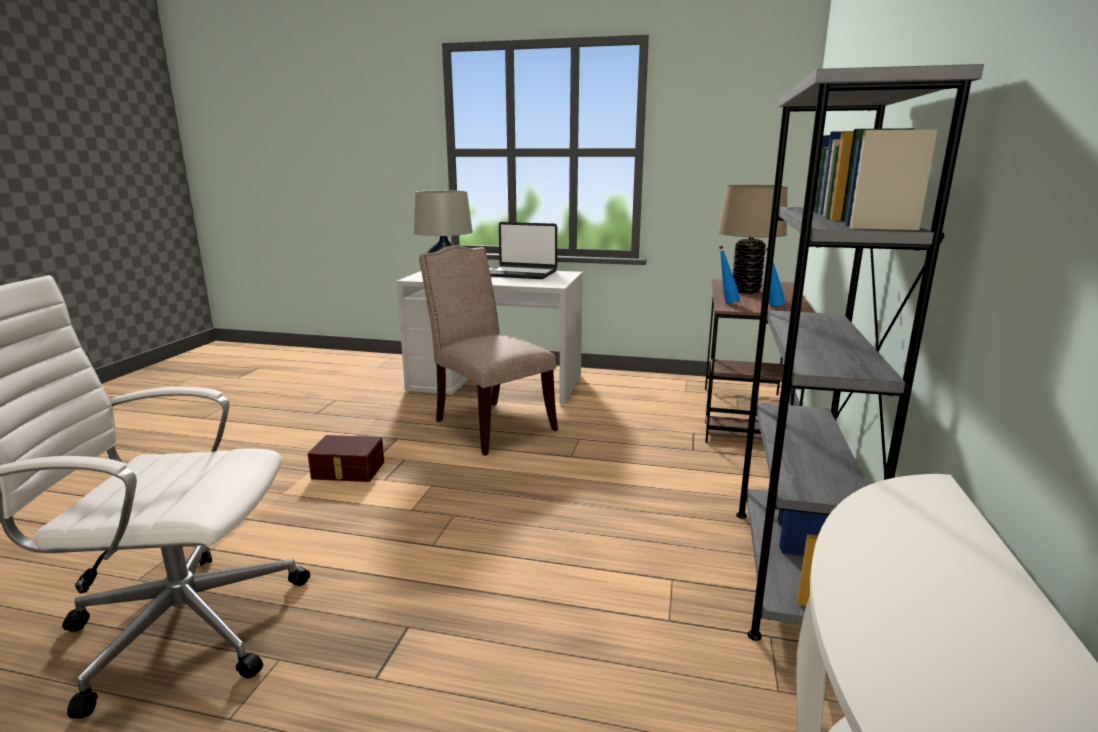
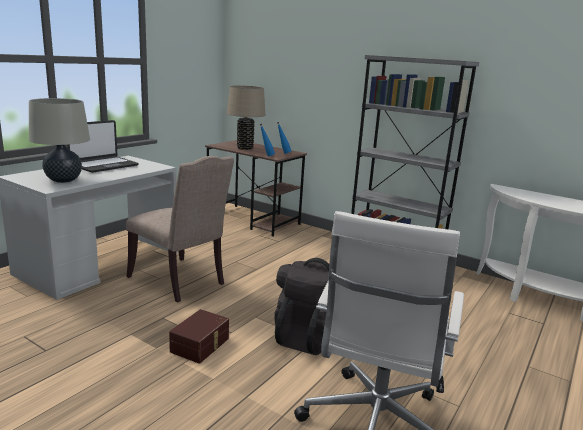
camera: 70 degrees left, 0 degrees up
beige chair [419,245,558,456] -> beige chair turned 120 degrees counterclockwise [126,156,234,302]
none -> black backpack [274,258,329,355]

